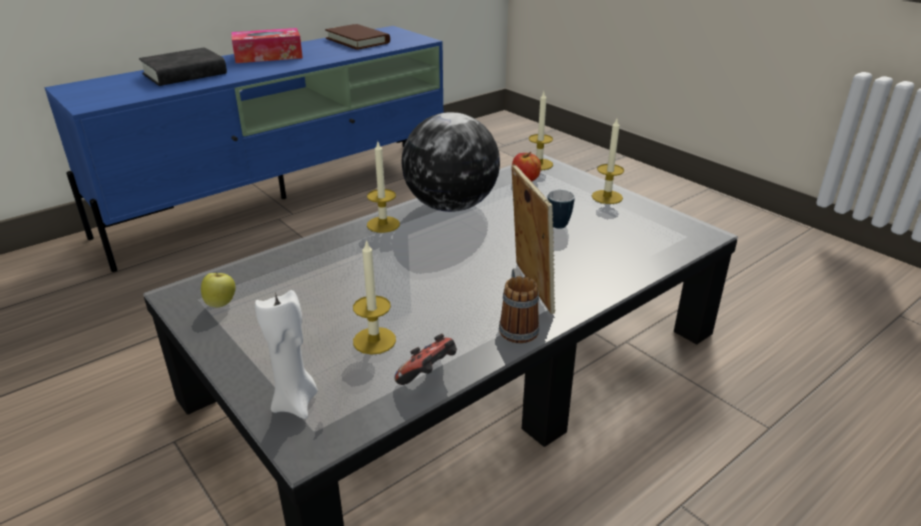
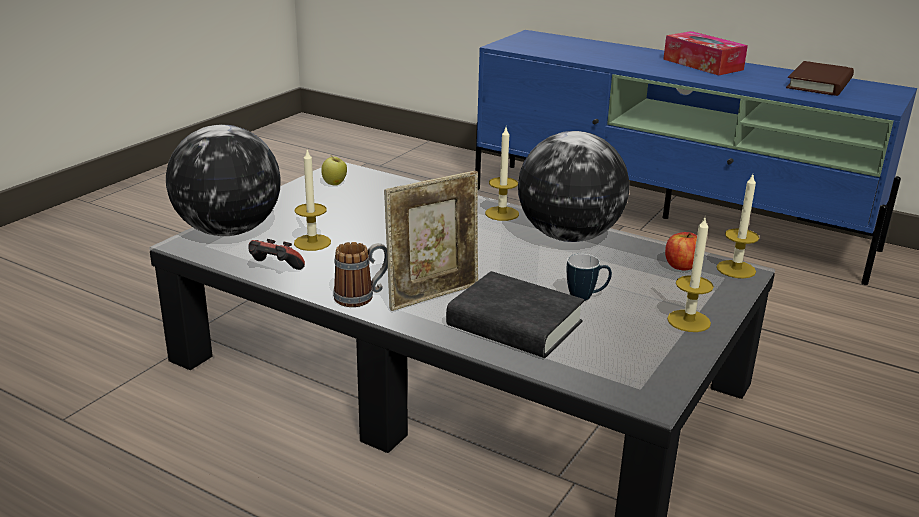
camera: 70 degrees right, 5 degrees down
black book [139,47,227,86] -> black book moved to [446,271,584,358]
white candle [255,290,318,419] -> globe [166,125,281,236]

